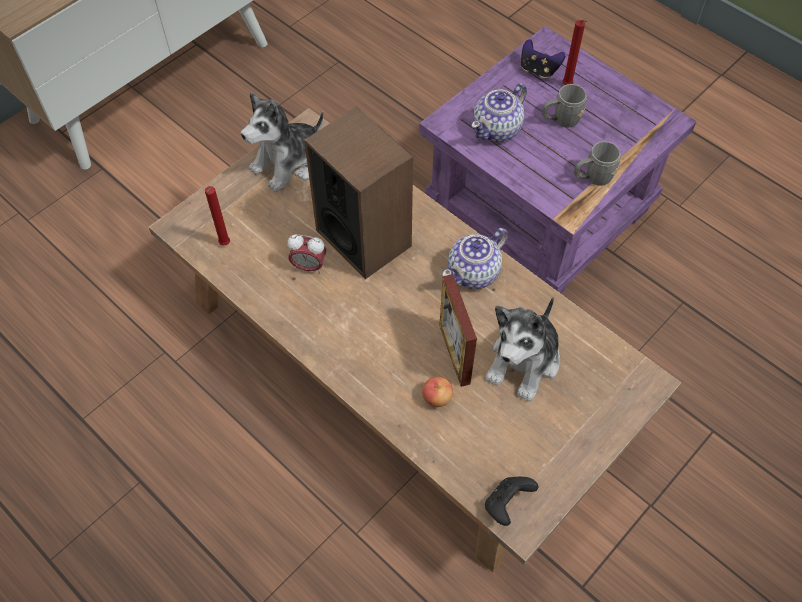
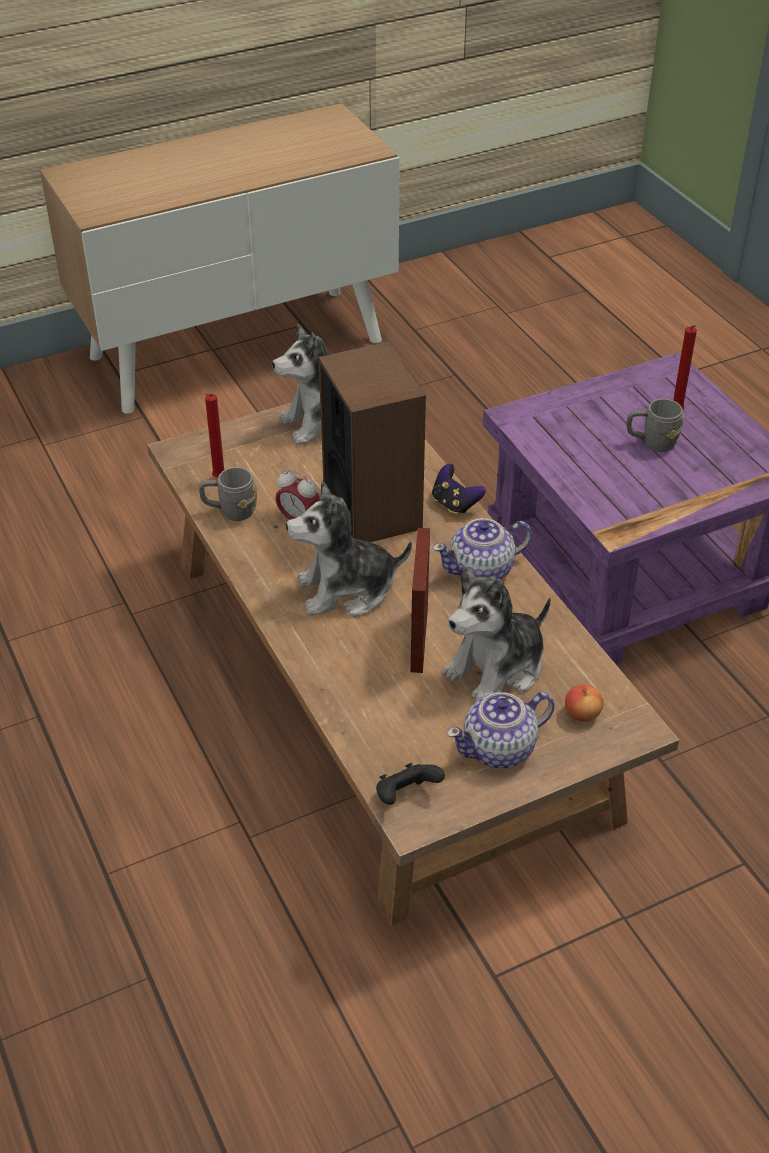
camera: 20 degrees right, 15 degrees down
apple [422,377,453,407] -> apple moved to [565,684,603,722]
teapot [471,83,527,142] -> teapot moved to [447,692,554,768]
game controller [521,39,565,78] -> game controller moved to [432,464,486,516]
grey mug [574,141,621,186] -> grey mug moved to [199,467,257,521]
none -> plush toy [286,481,412,617]

